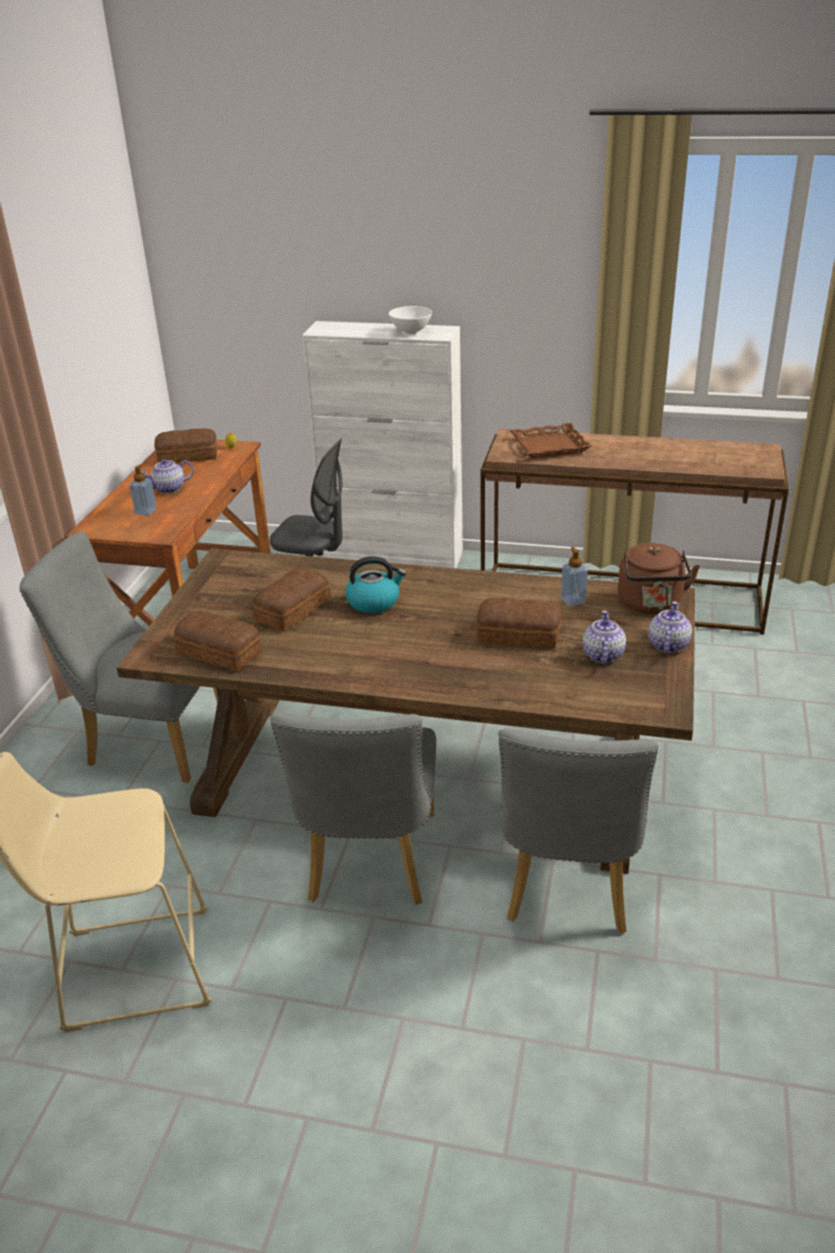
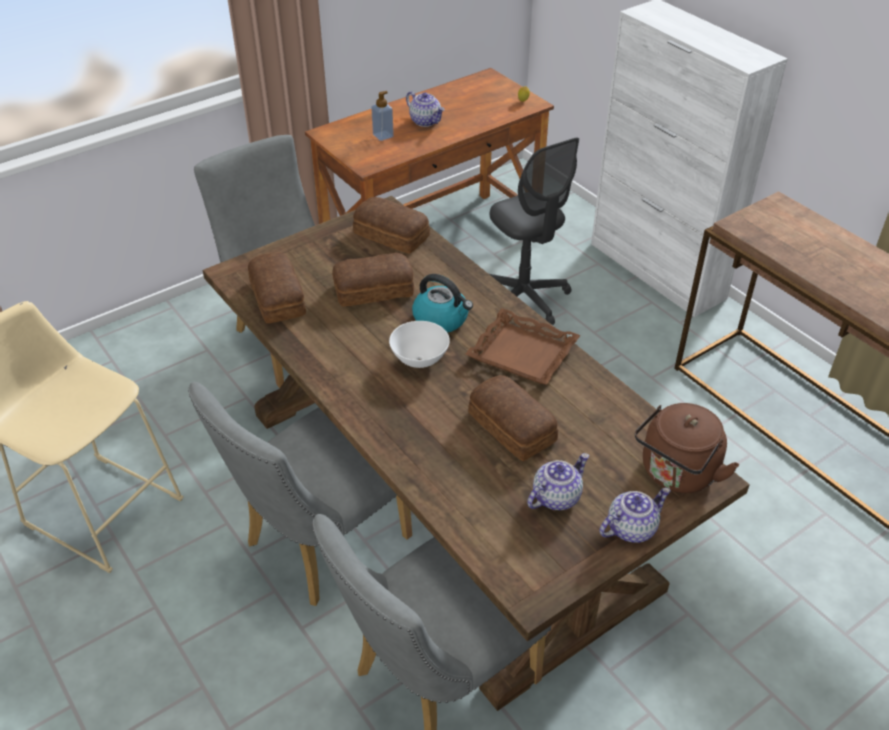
camera: 40 degrees right, 10 degrees up
teapot [141,459,194,493] -> teapot turned 150 degrees counterclockwise [406,91,445,127]
bread [154,428,217,463] -> bread moved to [353,197,430,253]
white bowl [389,306,432,335] -> white bowl moved to [389,321,450,368]
brown tray [510,423,591,458] -> brown tray moved to [465,308,581,385]
soap dispenser [561,547,588,606] -> none

